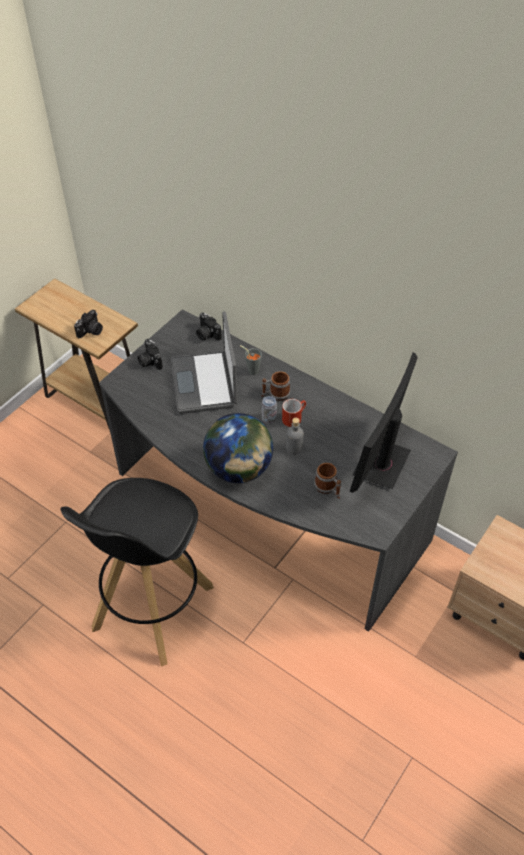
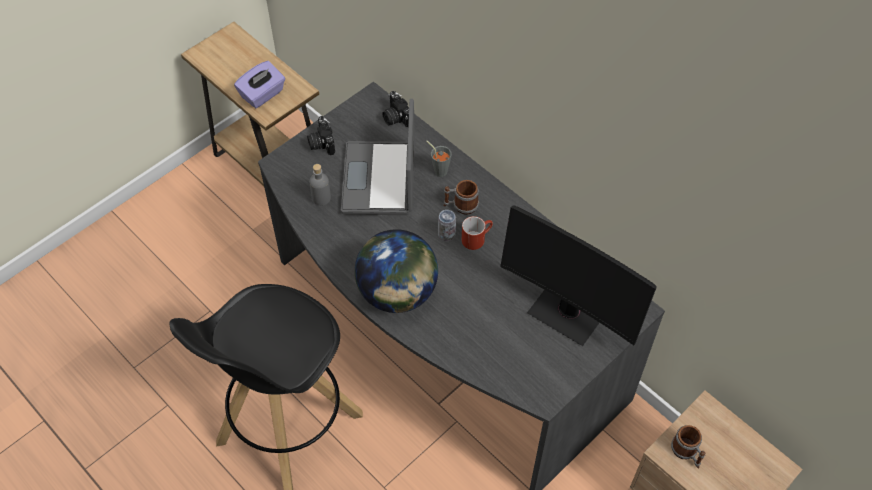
camera: 10 degrees right, 5 degrees up
camera [74,310,103,338] -> purple tissue box [234,61,285,108]
grey bottle [286,418,304,455] -> grey bottle moved to [309,164,331,206]
mug [314,463,341,499] -> mug moved to [671,425,706,469]
monitor [350,353,418,493] -> monitor turned 90 degrees counterclockwise [500,205,657,346]

